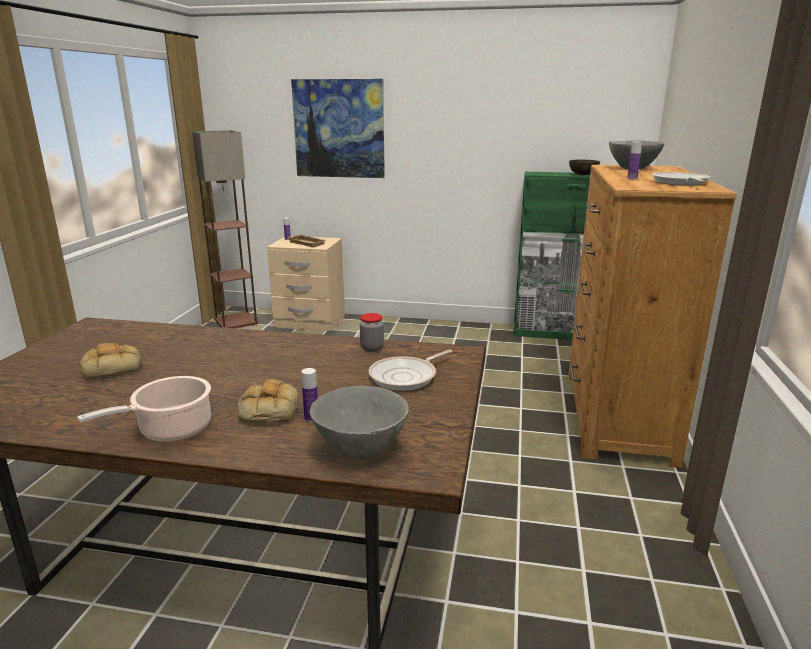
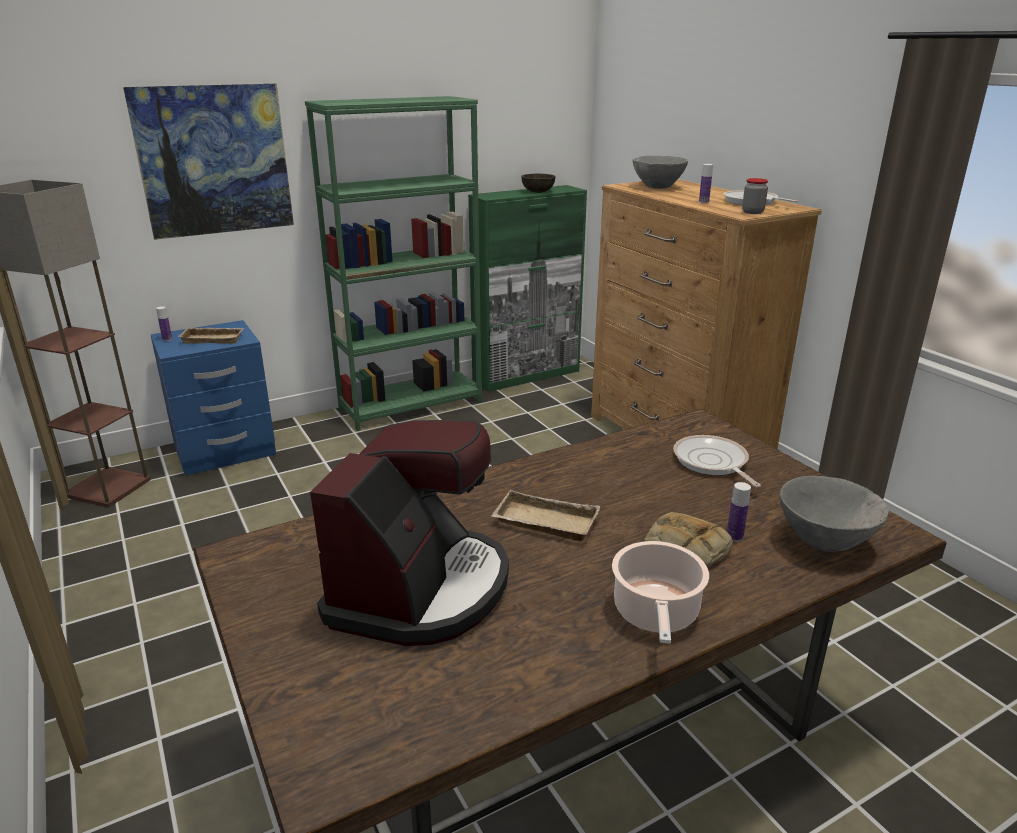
camera: 40 degrees left, 5 degrees up
bread [79,343,141,380] -> coffee machine [310,420,509,646]
beige nightstand [267,236,345,331] -> blue nightstand [150,320,276,476]
jar [360,313,384,352] -> jar moved to [742,178,768,214]
frying pan [369,350,452,391] -> frying pan turned 150 degrees clockwise [673,435,761,487]
none -> green bookcase [305,96,482,431]
none -> beige tray [491,490,600,541]

